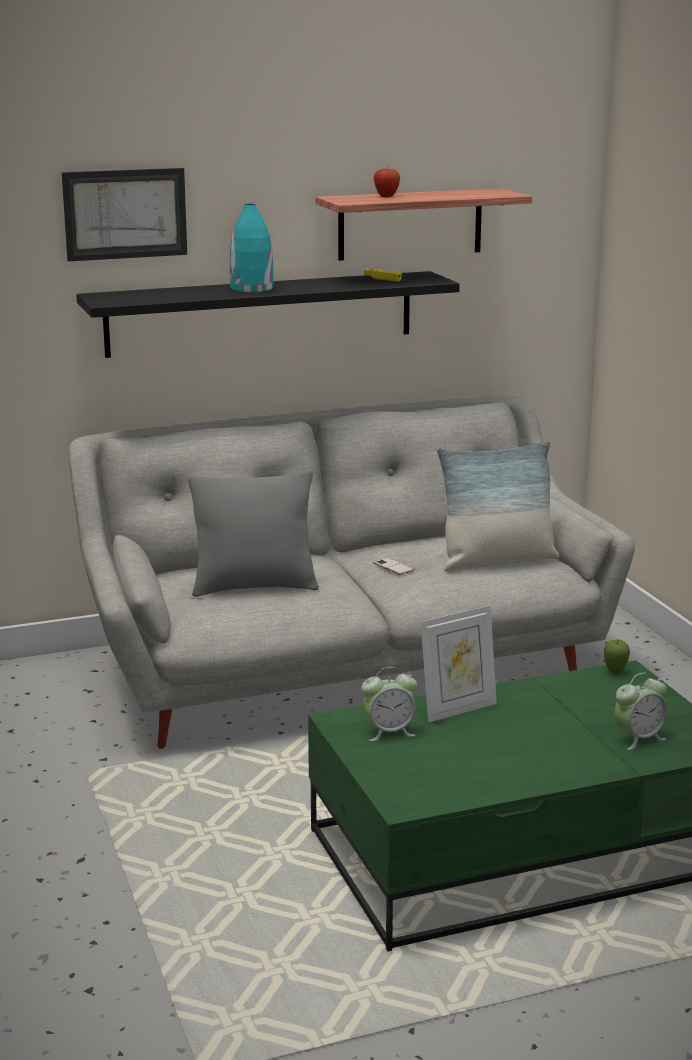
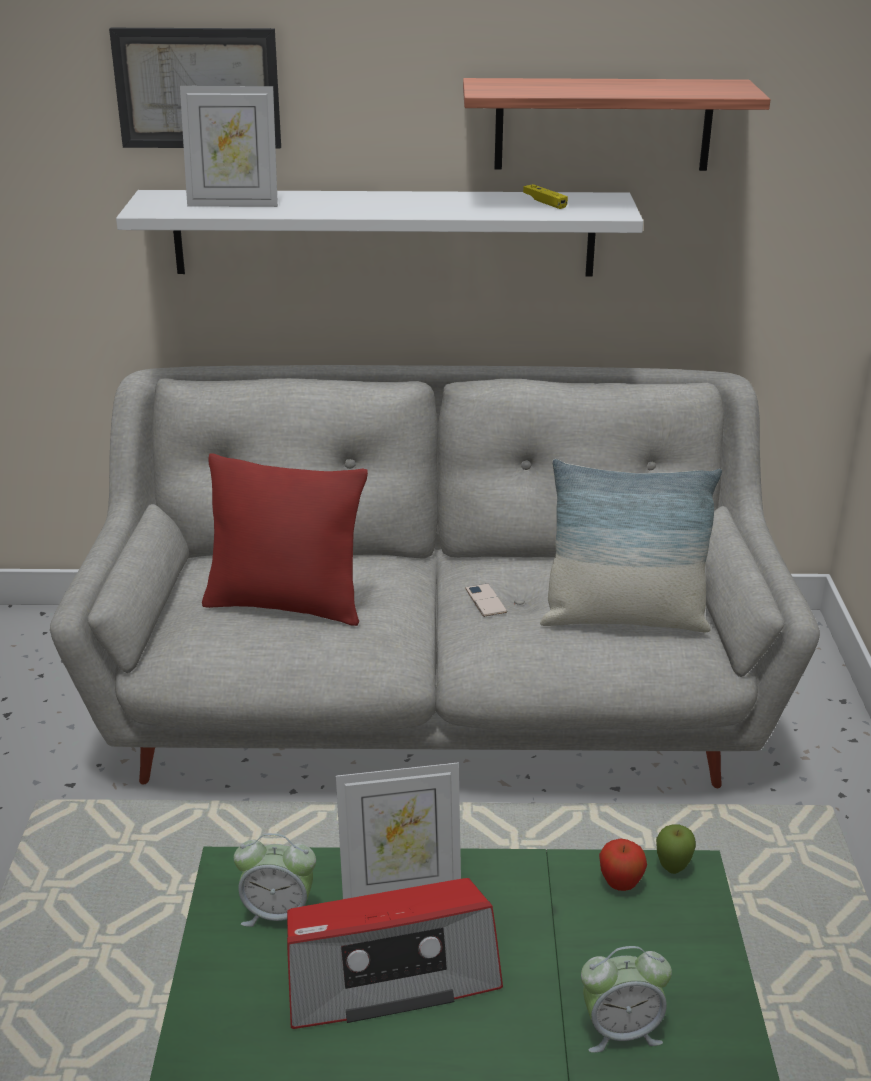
camera: 20 degrees right, 10 degrees up
black shelf [76,271,460,358] -> white shelf [116,190,643,276]
grey pillow [188,470,319,597] -> red pillow [202,453,368,626]
turquoise vase [230,204,273,292] -> none
apple [374,169,400,198] -> apple moved to [599,839,647,891]
none -> picture frame [180,86,278,207]
none -> radio [287,878,503,1029]

